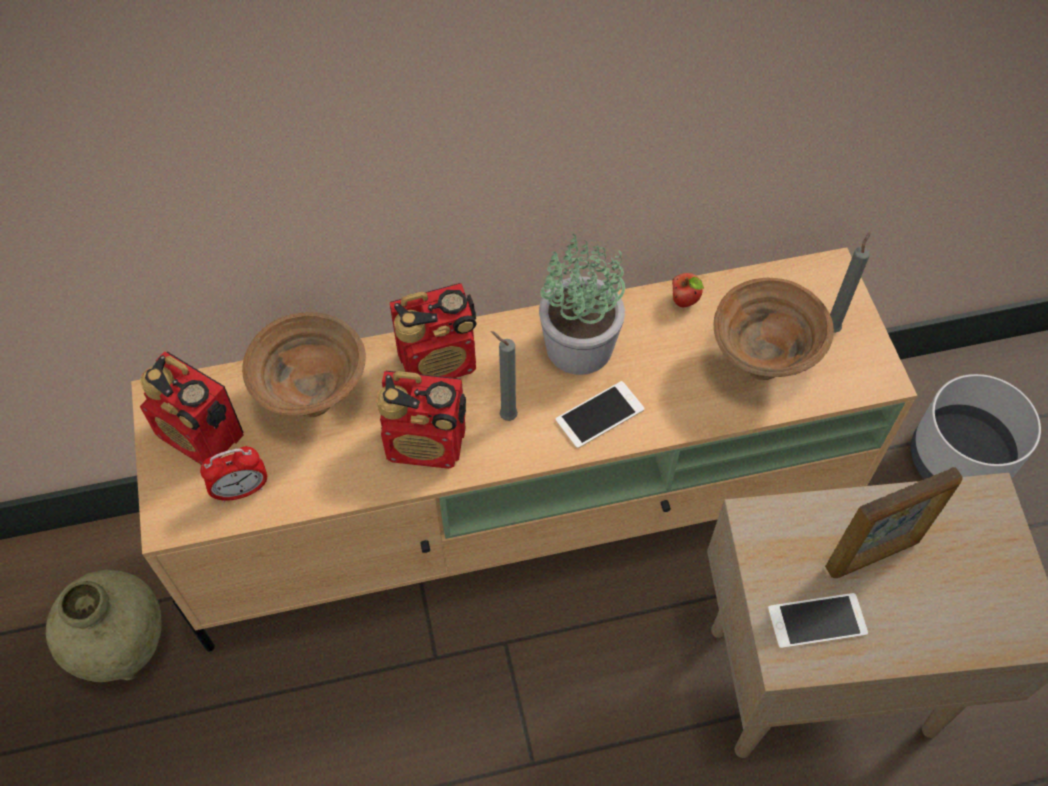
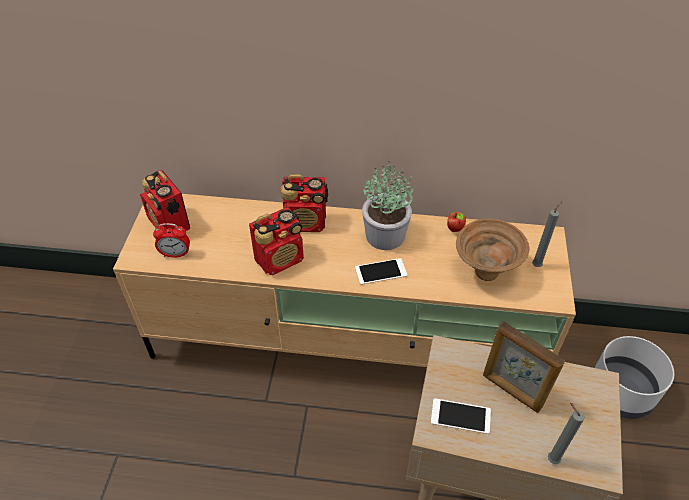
camera: 20 degrees right, 10 degrees down
beige vase [46,570,162,682] -> none
brown bowl [242,312,366,417] -> none
radio [376,371,466,469] -> radio turned 60 degrees counterclockwise [249,207,304,275]
grey candle [491,331,518,421] -> grey candle moved to [548,403,585,464]
picture frame [825,467,963,578] -> picture frame turned 45 degrees clockwise [483,321,565,413]

